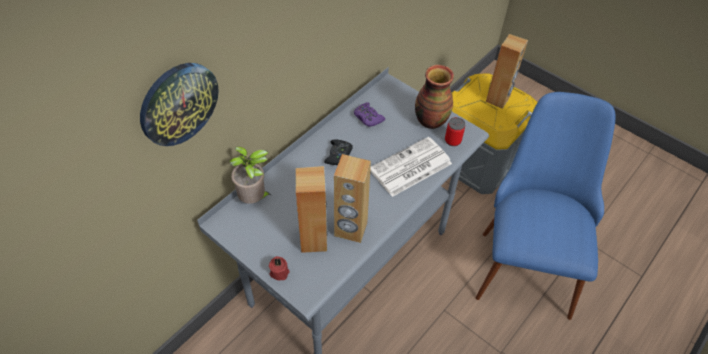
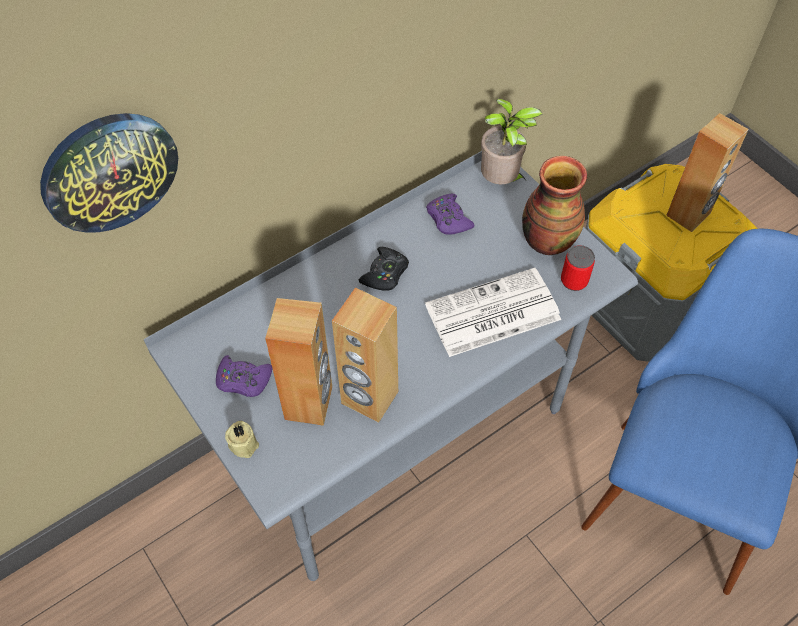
camera: 15 degrees right, 5 degrees up
potted plant [229,146,272,204] -> potted plant moved to [481,98,542,184]
red candle [269,256,290,280] -> beige candle [225,421,259,458]
none -> purple game controller [216,355,272,397]

